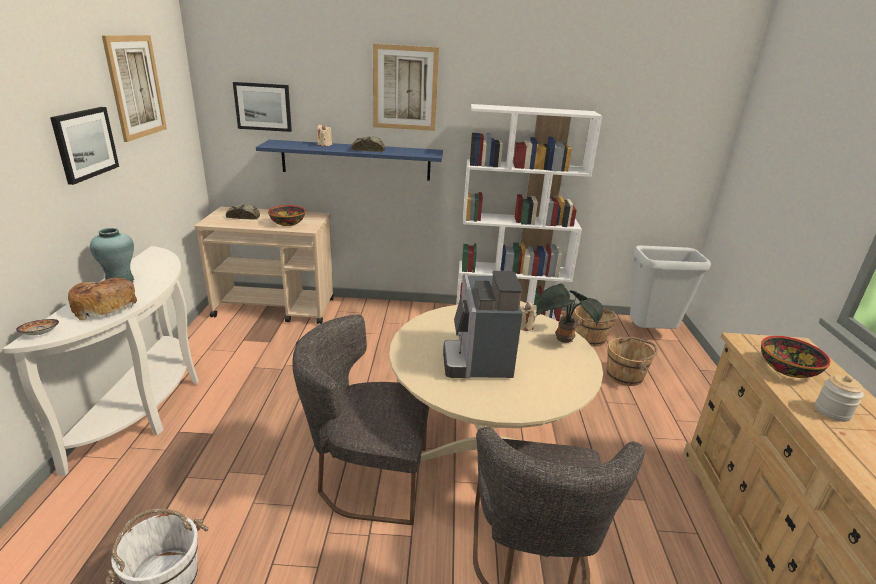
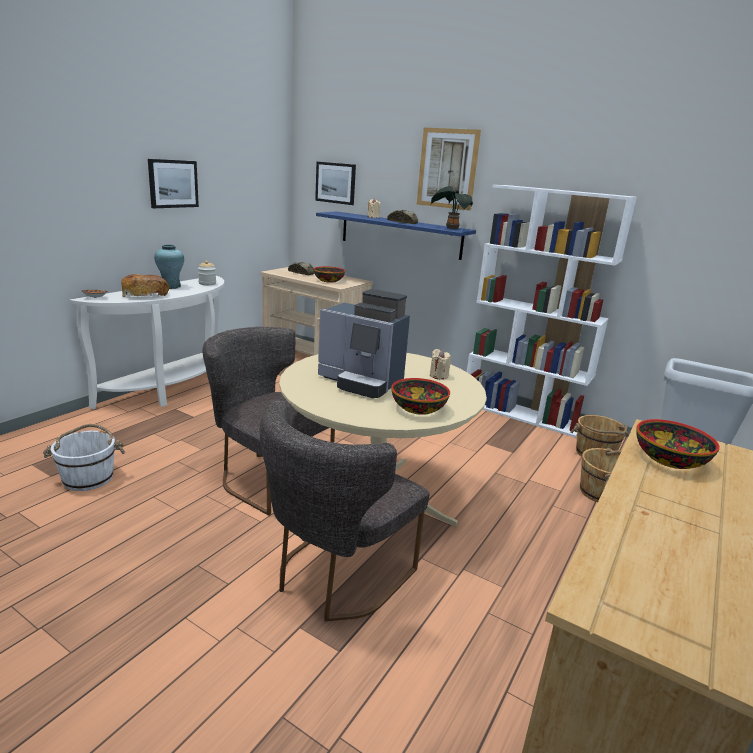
camera: 30 degrees right, 5 degrees down
picture [102,35,167,142] -> none
coffee machine [443,271,522,378] -> coffee machine turned 90 degrees counterclockwise [318,289,410,399]
potted plant [536,283,604,343] -> potted plant moved to [430,186,473,230]
jar [815,375,864,422] -> jar moved to [198,261,216,285]
none -> bowl [391,378,450,415]

